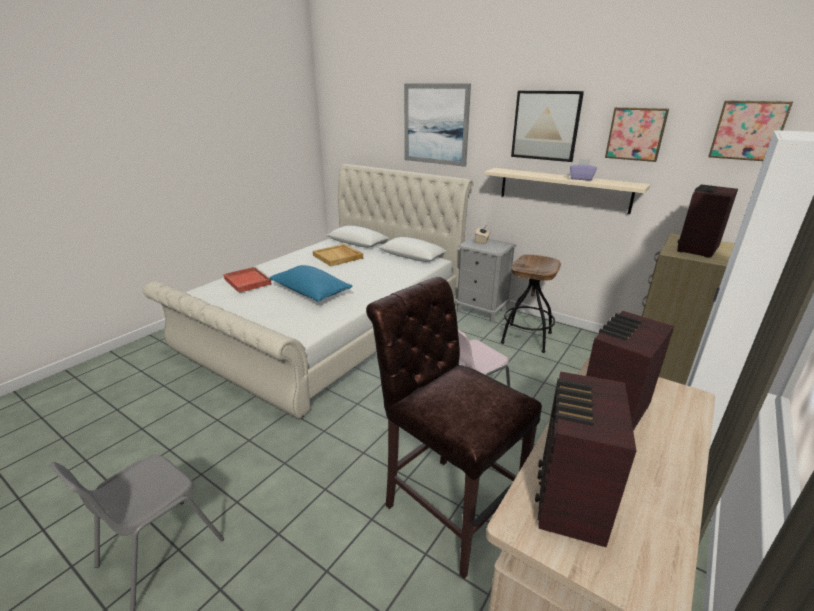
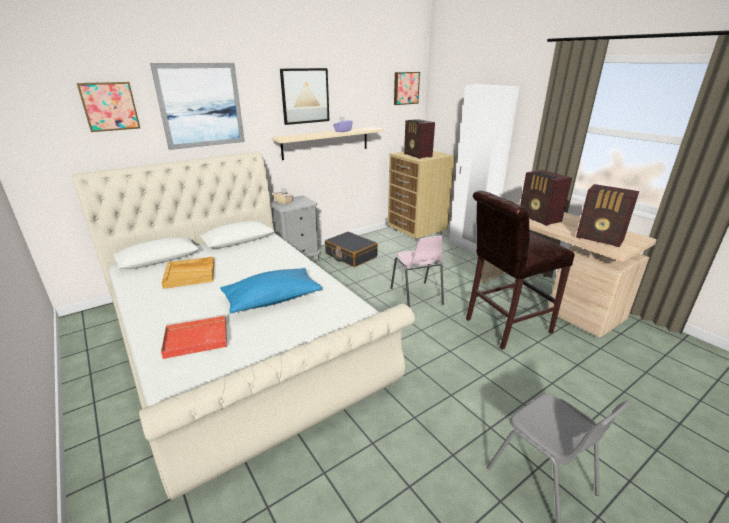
camera: 70 degrees left, 0 degrees up
brown stool [501,255,561,353] -> black suitcase [325,232,378,267]
picture [605,107,669,162] -> picture moved to [77,82,140,132]

